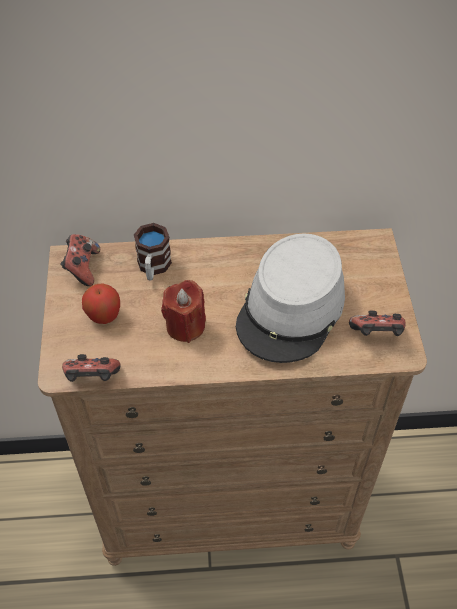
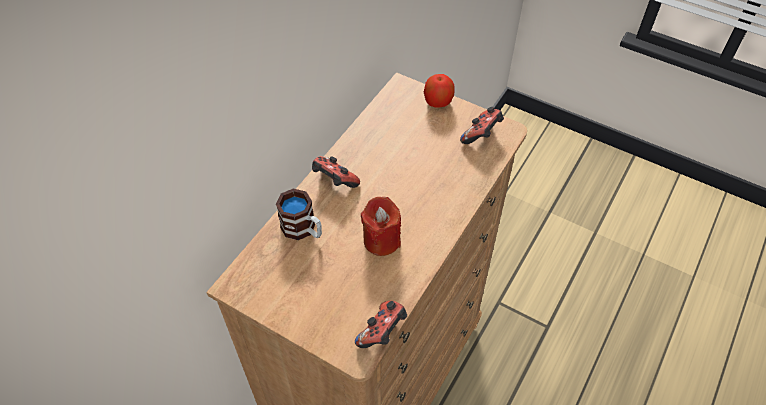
camera: 55 degrees left, 0 degrees up
game controller [60,234,100,286] -> game controller moved to [312,156,360,188]
apple [82,283,120,324] -> apple moved to [424,74,455,107]
grey hat [236,234,345,363] -> none

